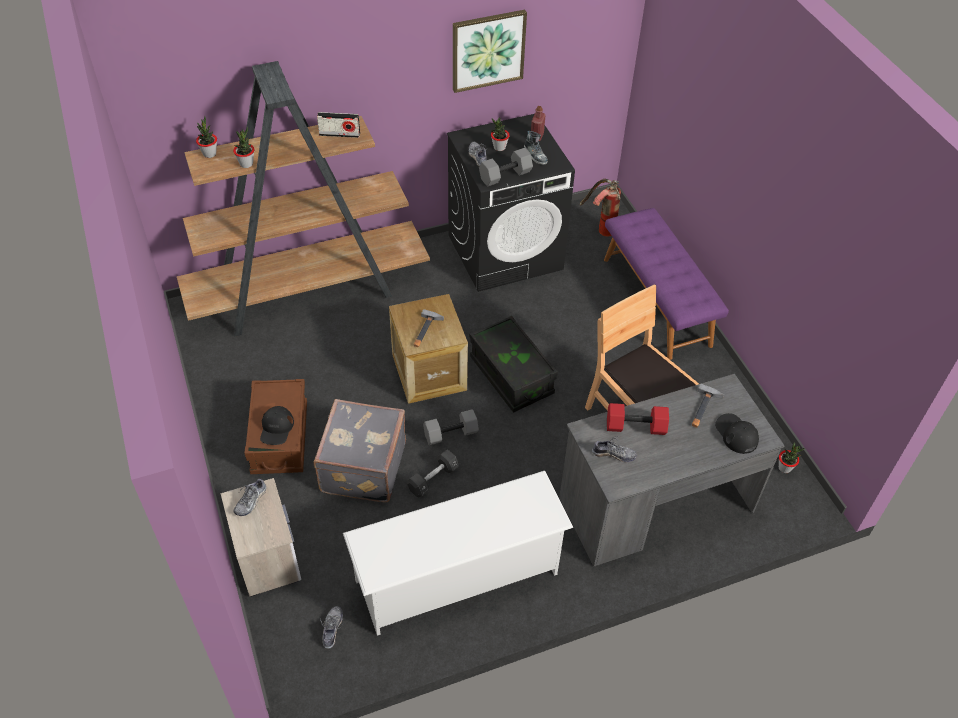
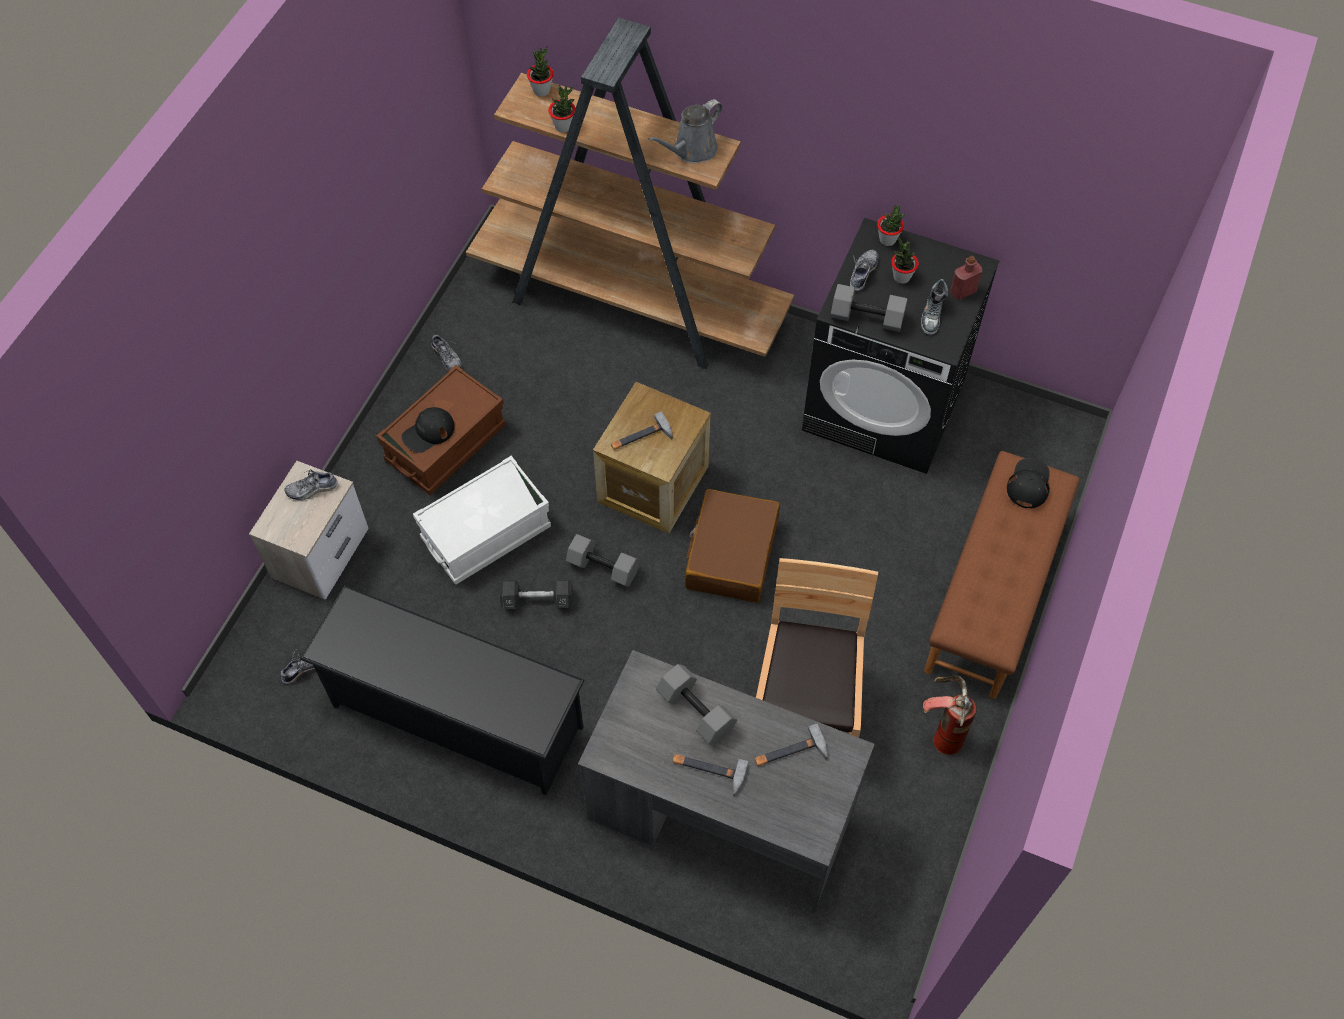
camera: 45 degrees right, 10 degrees up
grey suitcase [313,399,406,503] -> white storage box [413,456,551,585]
radio [317,112,360,138] -> grey watering can [648,99,722,164]
white shoe rack [343,471,573,636] -> black shoe rack [300,585,585,795]
picture [453,10,527,93] -> none
black storage box [470,316,558,413] -> brown suitcase [685,489,780,603]
fire extinguisher [580,179,621,237] -> fire extinguisher moved to [923,675,977,755]
shoe [592,436,637,462] -> shoe moved to [431,335,462,371]
purple bench [604,208,729,360] -> brown bench [924,451,1080,699]
red dumbbell [607,403,669,435] -> grey dumbbell [656,664,737,745]
black cap [715,413,759,454] -> black cap moved to [1007,458,1050,509]
potted plant [779,443,805,473] -> potted plant moved to [877,204,905,246]
none -> hammer [673,754,748,796]

